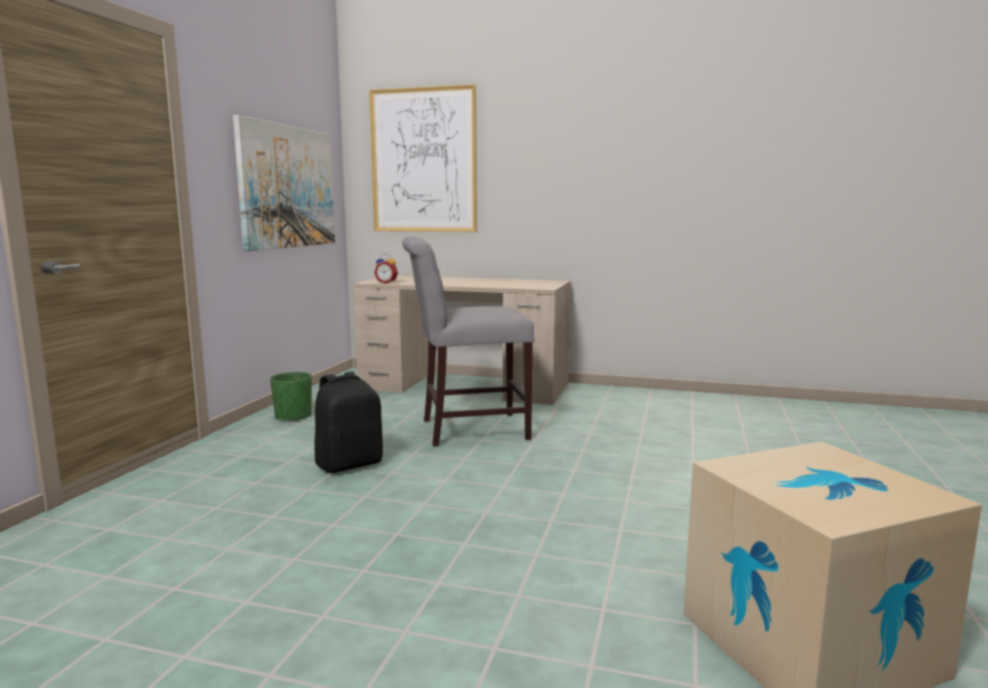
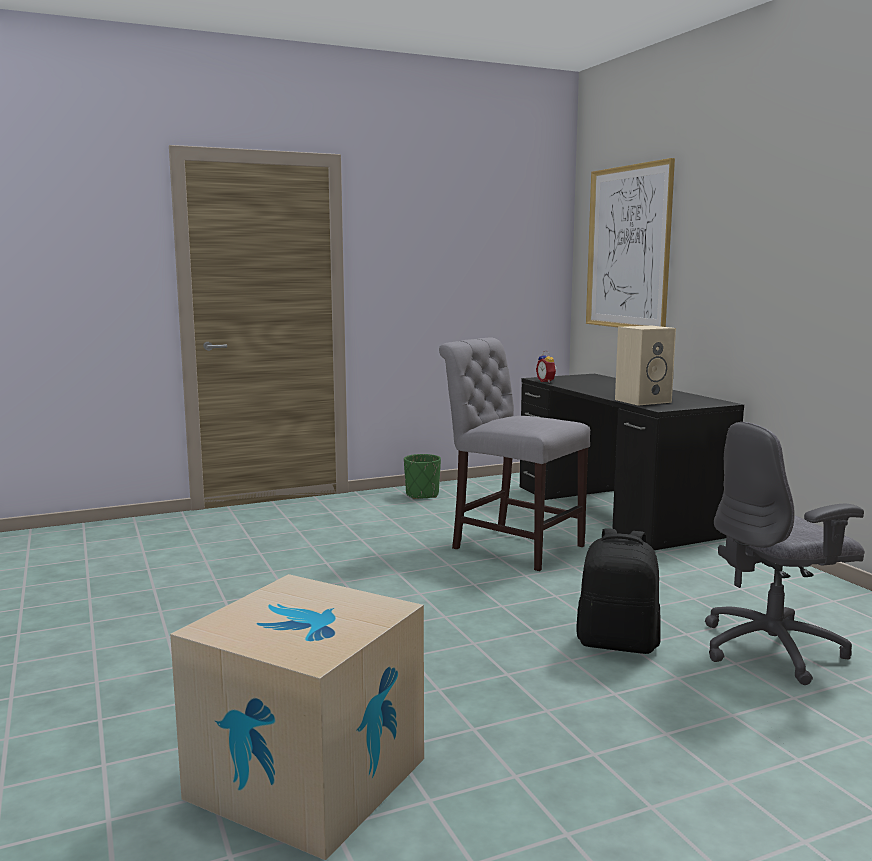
camera: 50 degrees right, 0 degrees up
picture [233,115,335,251] -> none
black backpack [314,372,383,473] -> black backpack moved to [576,528,661,654]
beige desk [353,276,571,405] -> black desk [520,374,744,550]
none -> beige speaker [615,326,676,406]
none -> grey office chair [705,422,865,685]

